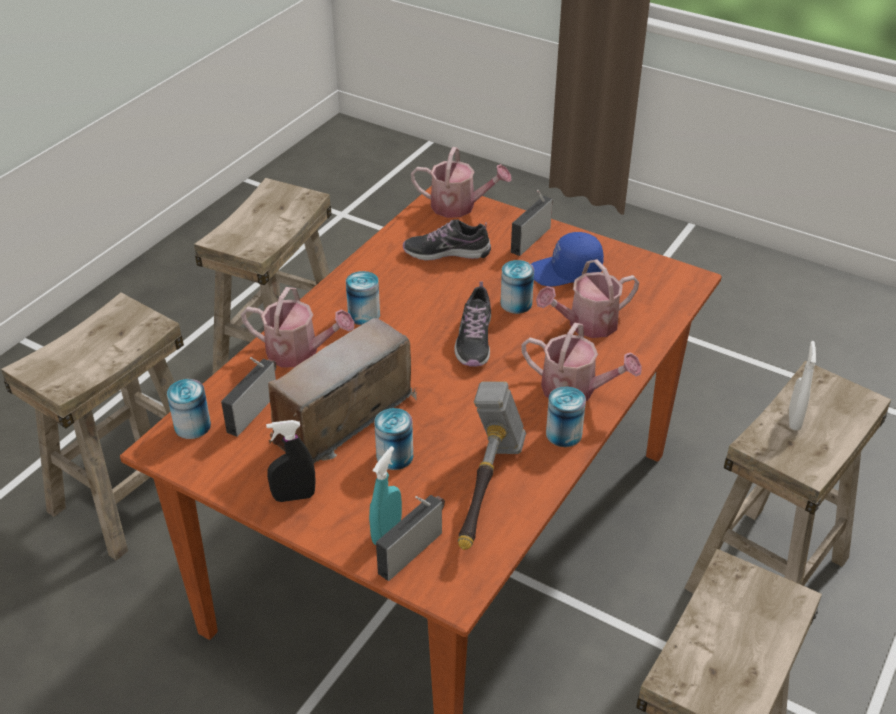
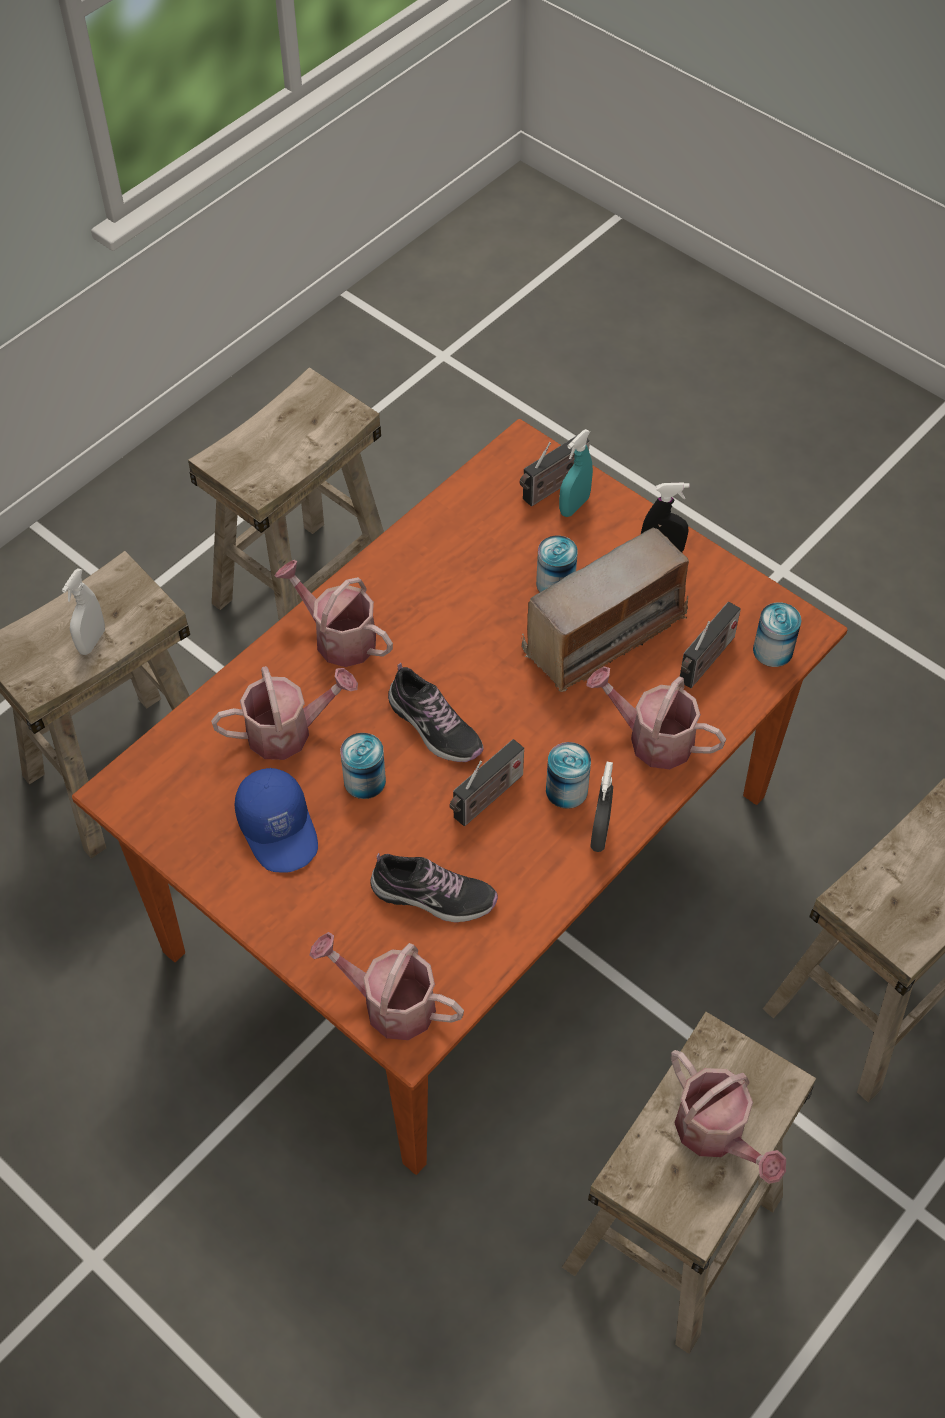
camera: 170 degrees left, 15 degrees up
shoe [454,281,491,367] -> shoe turned 120 degrees clockwise [388,663,484,762]
hammer [458,381,526,550] -> none
radio [511,190,553,256] -> radio moved to [449,739,524,826]
blue cap [531,232,604,286] -> blue cap turned 60 degrees clockwise [235,768,318,873]
can [546,386,586,447] -> none
none -> grey spray bottle [590,762,613,852]
none -> watering can [671,1050,786,1184]

